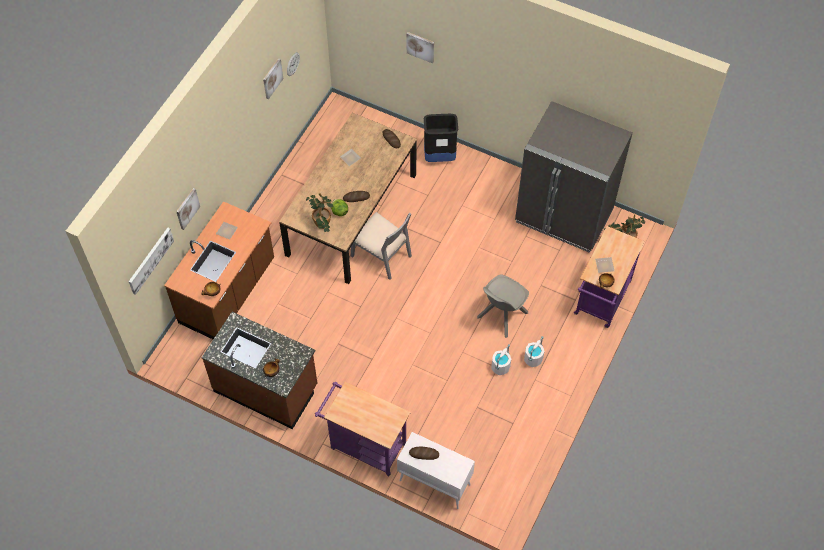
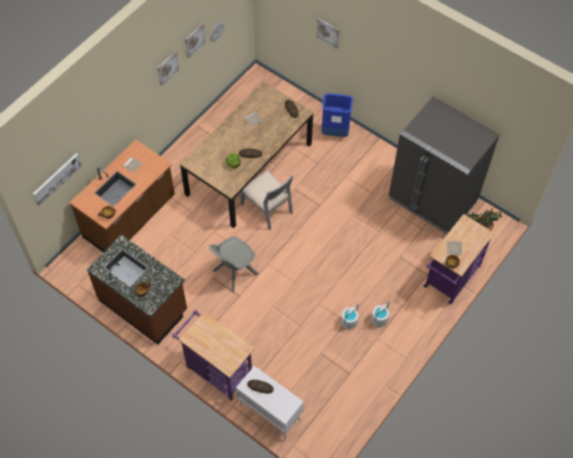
camera: 10 degrees right, 0 degrees up
picture [176,188,200,230] -> picture moved to [157,51,179,86]
potted plant [306,193,333,232] -> none
black trash can [424,114,458,162] -> blue trash can [322,93,353,137]
grey chair [477,274,529,338] -> grey chair moved to [209,236,258,292]

